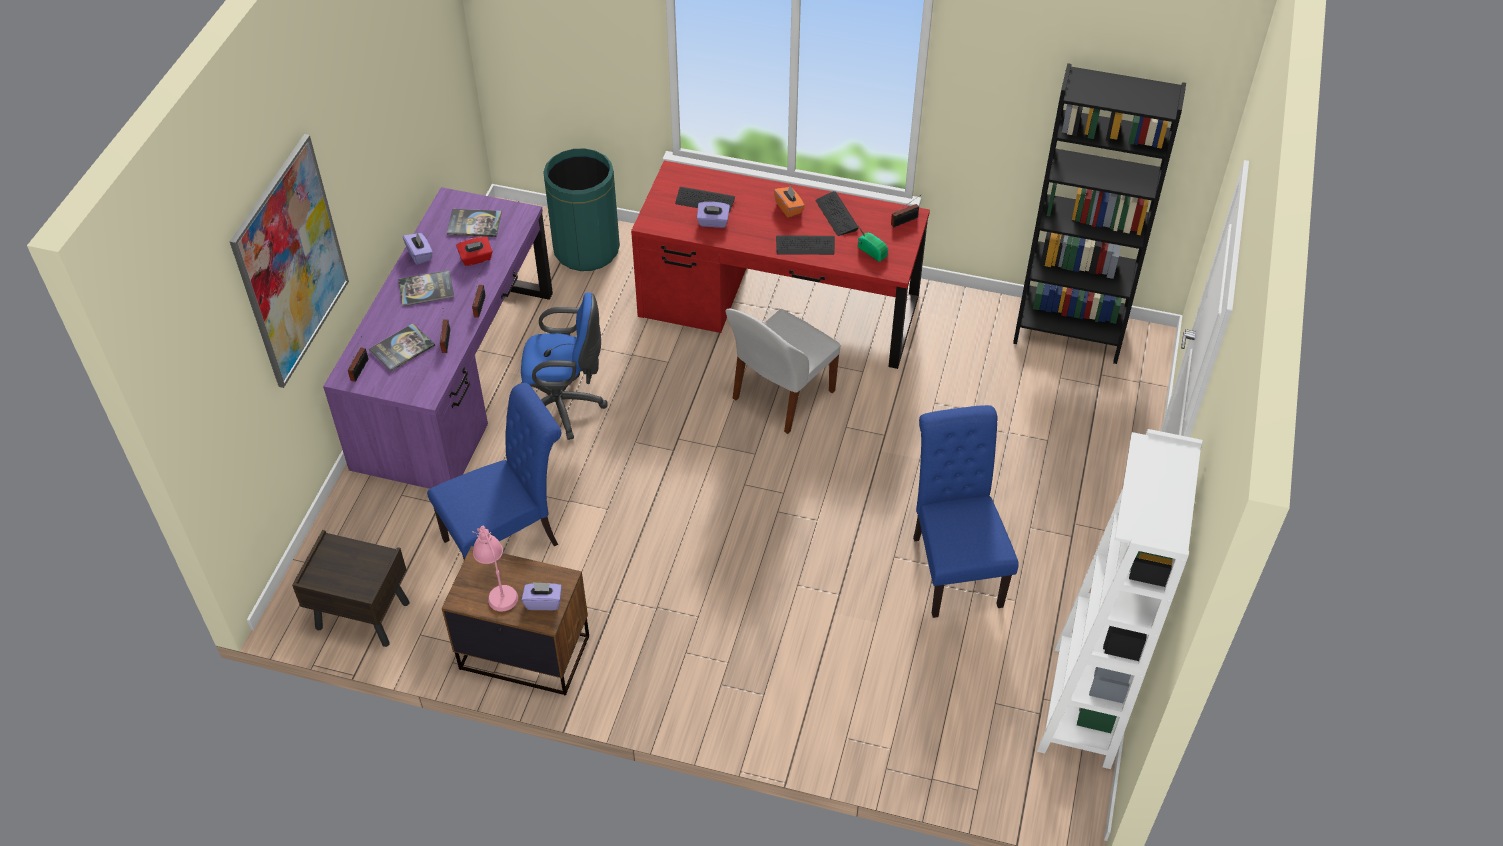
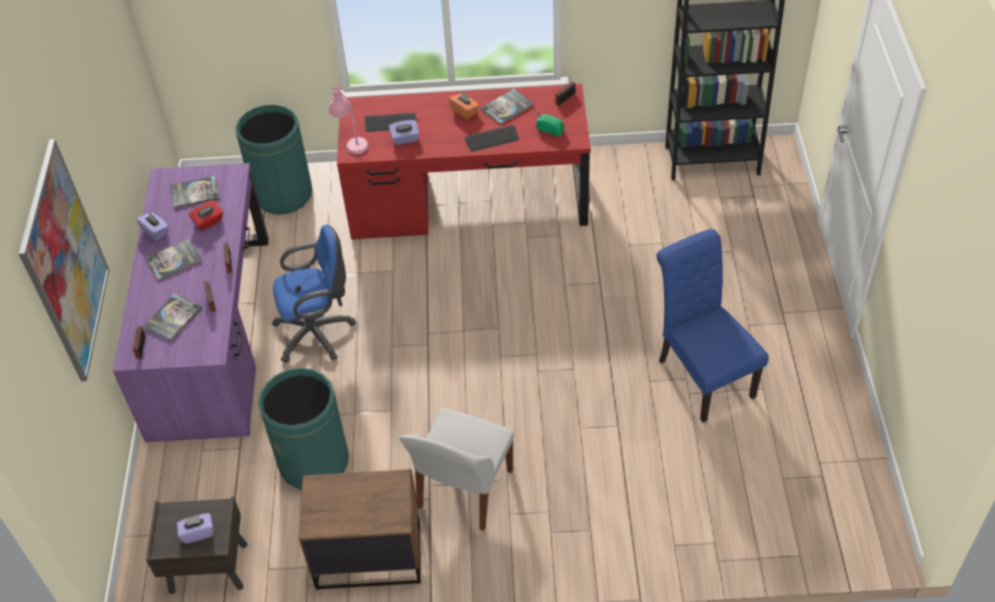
camera: 15 degrees left, 0 degrees up
blue chair [427,383,561,560] -> green trash can [258,368,349,489]
pink table lamp [472,526,518,611] -> pink table lamp moved to [327,85,369,155]
purple tissue box [522,582,562,610] -> purple tissue box moved to [177,513,213,544]
white chair [725,309,840,434] -> white chair moved to [400,408,514,531]
keyboard [816,191,859,236] -> book [481,88,533,125]
white bookcase [1037,429,1202,769] -> none

